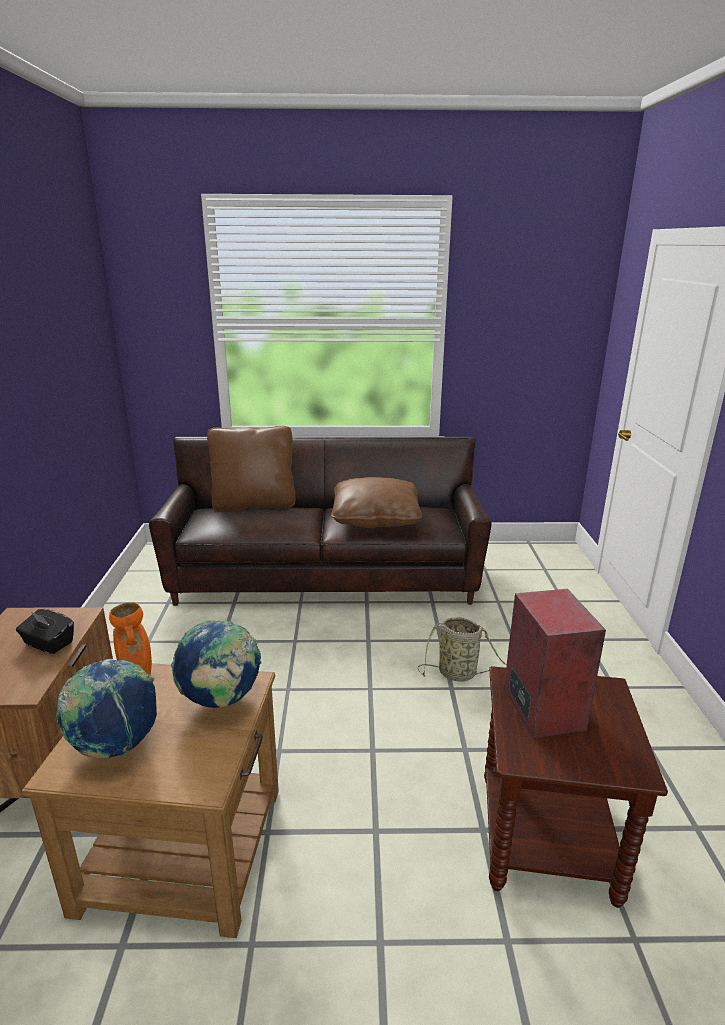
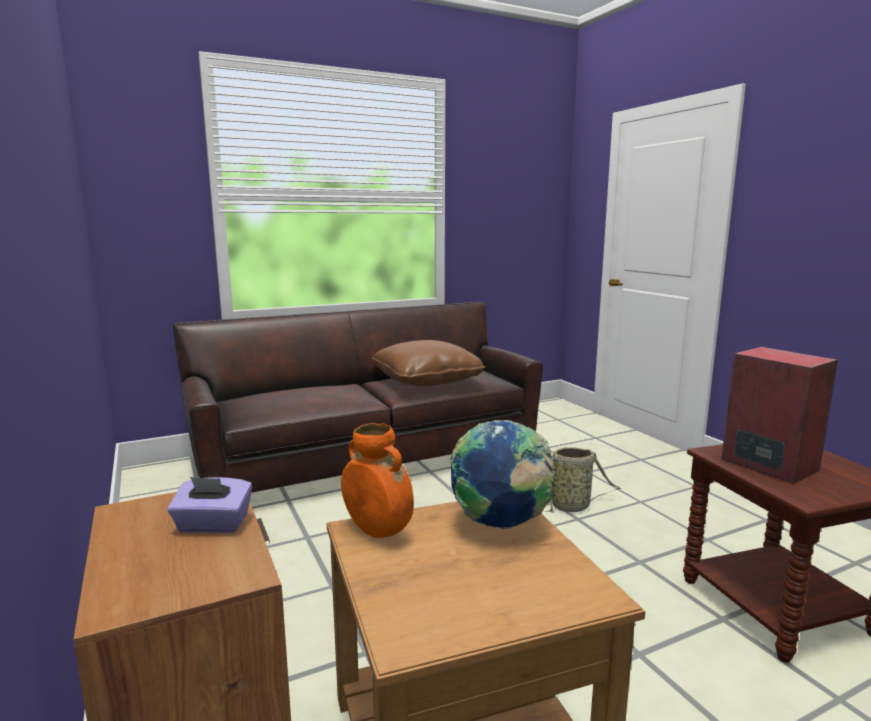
camera: 25 degrees left, 10 degrees down
black tissue box [16,609,74,654] -> purple tissue box [167,477,252,533]
globe [56,659,157,759] -> none
brown pillow [207,426,296,511] -> none

